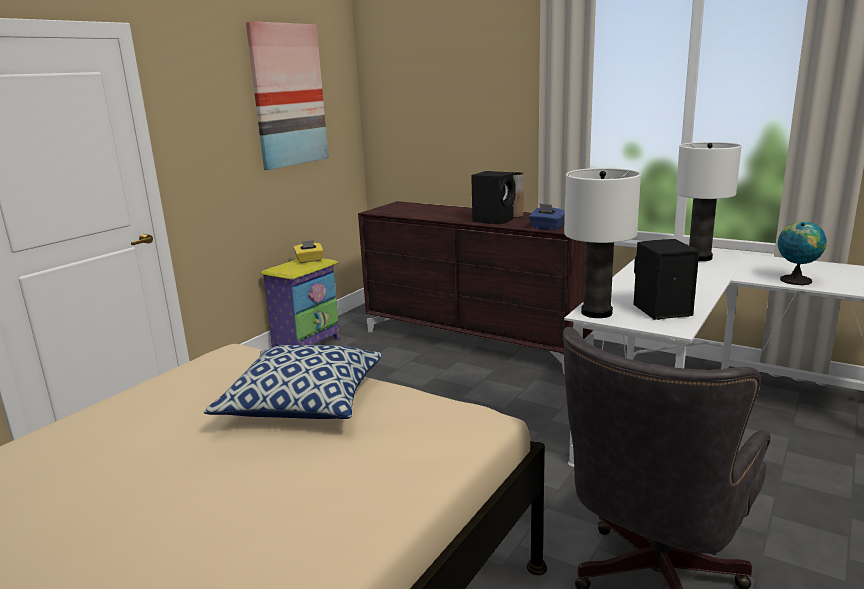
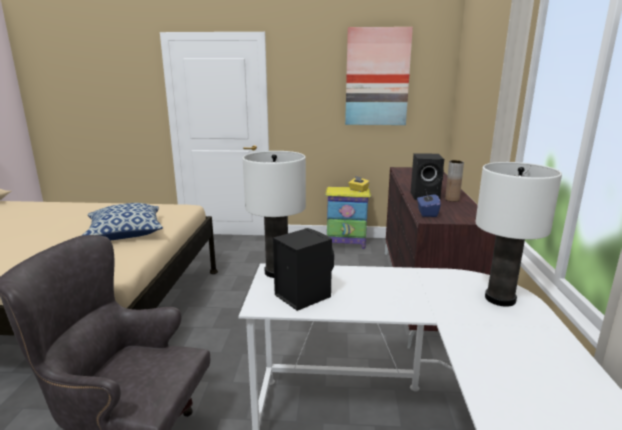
camera: 60 degrees right, 0 degrees up
globe [778,221,827,285] -> none

